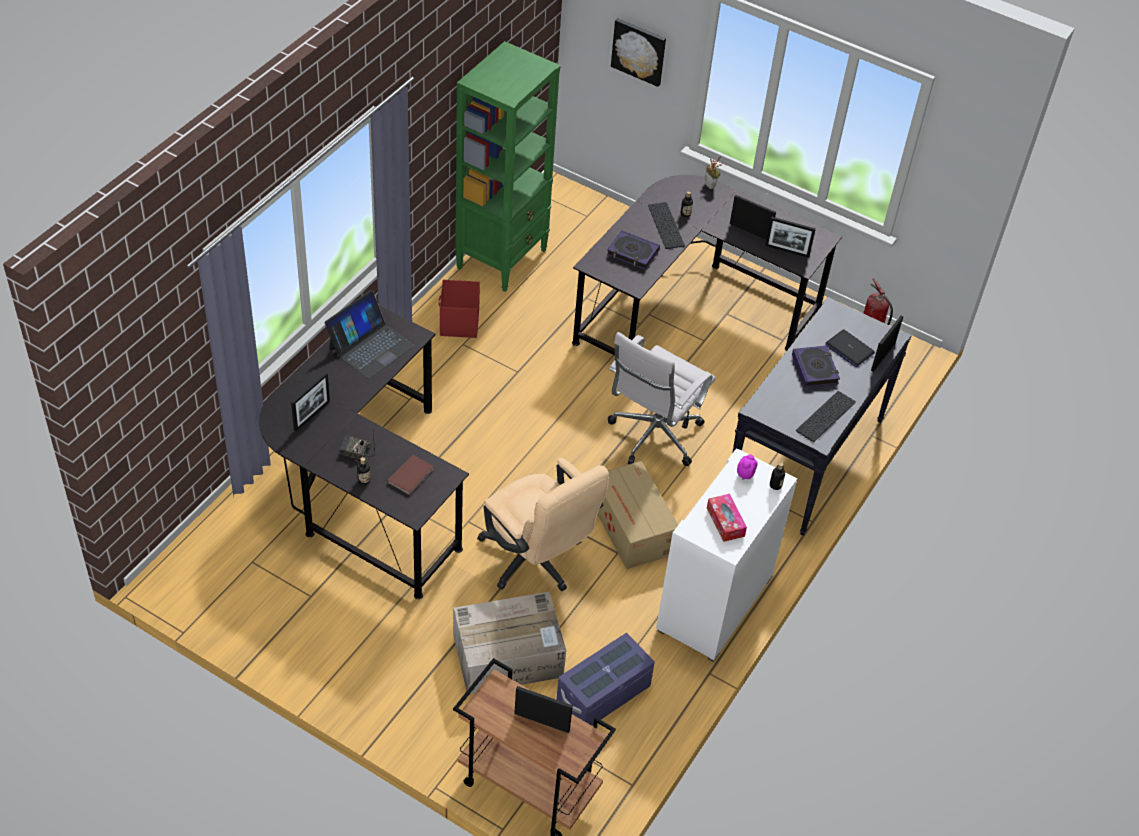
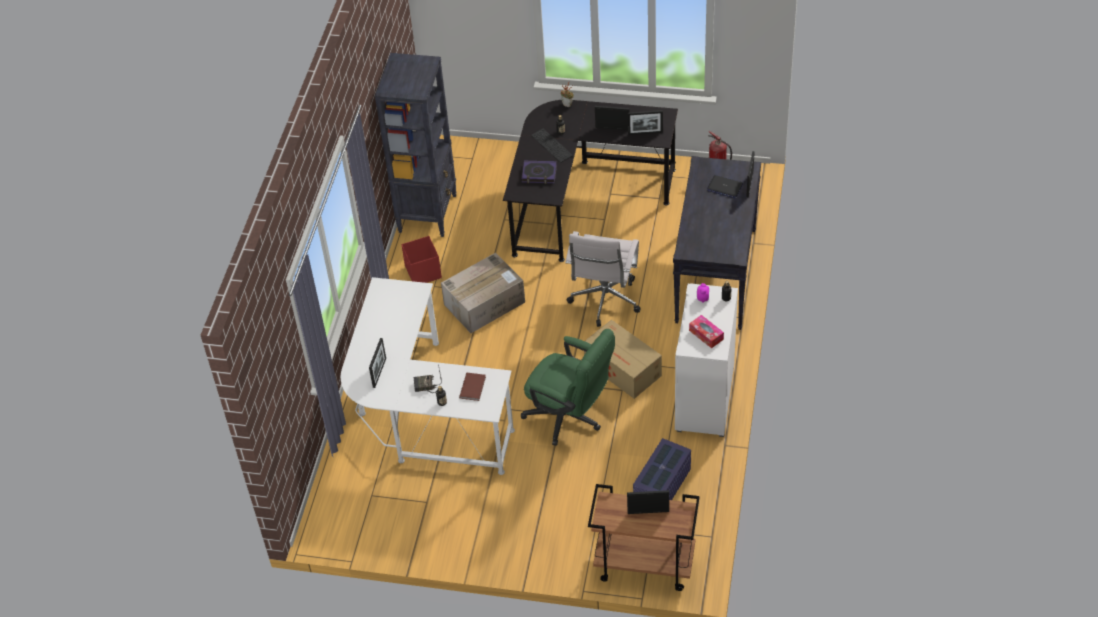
camera: 15 degrees left, 0 degrees up
black desk [259,305,469,599] -> white desk [341,277,515,475]
laptop [325,290,414,379] -> none
cardboard box [453,592,566,694] -> cardboard box moved to [441,253,525,333]
green bookcase [455,41,561,292] -> black bookcase [375,53,457,237]
beige office chair [477,458,609,591] -> green office chair [521,329,615,446]
picture [611,18,666,87] -> none
book [792,346,840,388] -> none
keyboard [796,391,856,442] -> none

